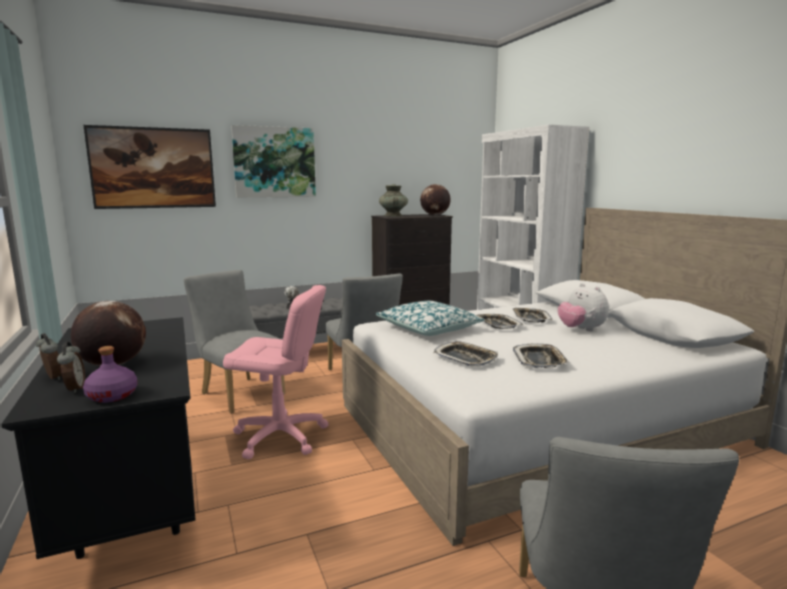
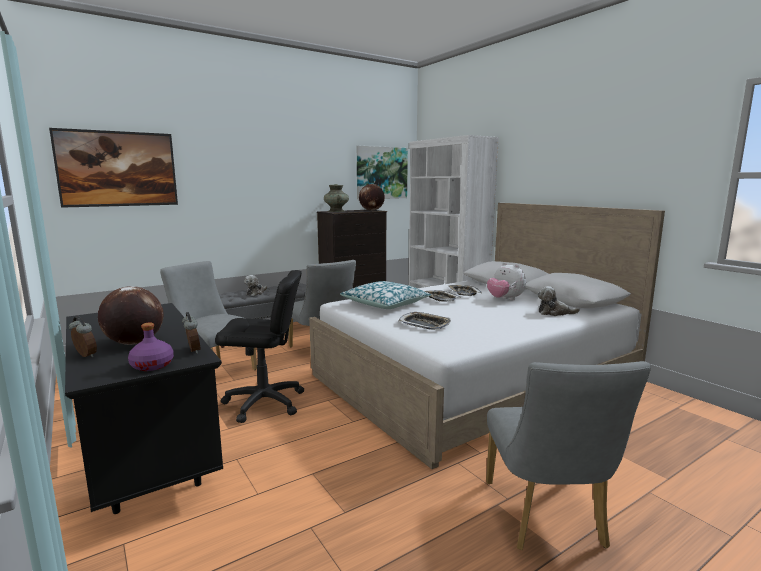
camera: 10 degrees left, 0 degrees up
alarm clock [57,342,85,393] -> alarm clock moved to [182,312,201,353]
pink office chair [223,285,329,459] -> black office chair [215,270,304,423]
picture [231,125,316,198] -> picture moved to [357,146,408,199]
tray [513,344,569,368] -> none
none -> plush toy [537,286,580,316]

